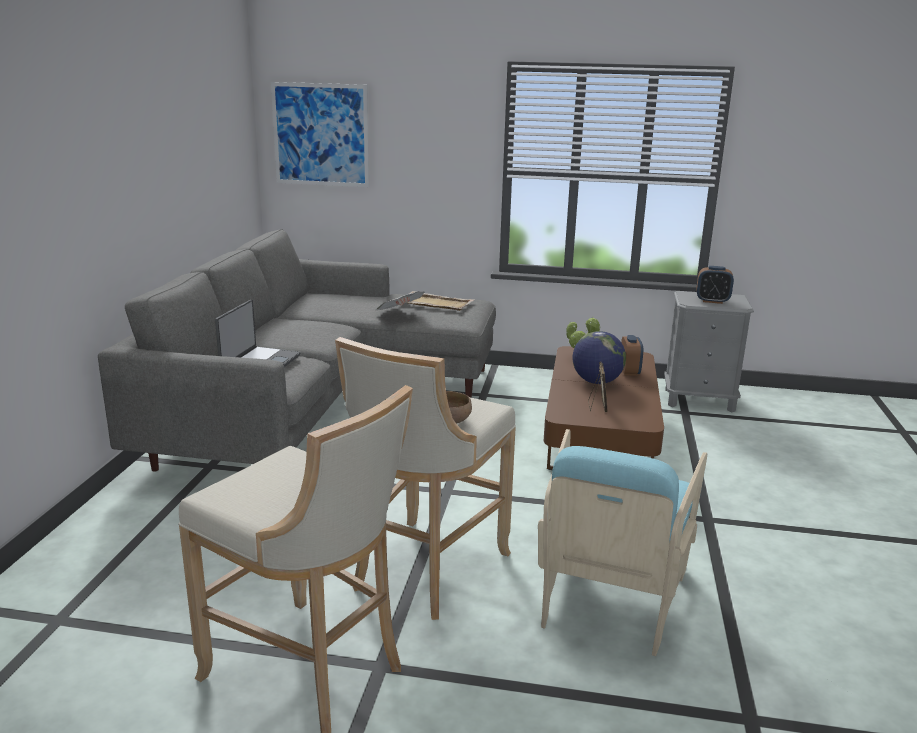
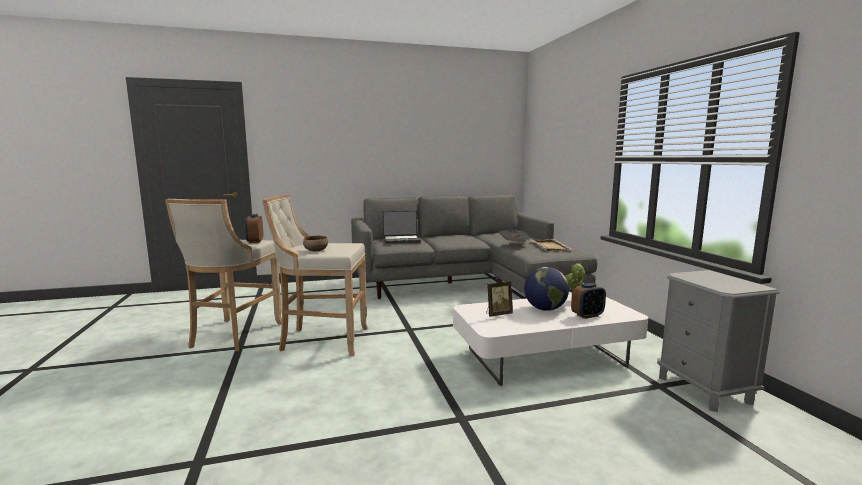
camera: 65 degrees right, 10 degrees down
picture [271,82,369,187] -> none
turquoise armchair [538,429,707,656] -> none
brown coffee table [544,346,664,470] -> white coffee table [453,294,648,386]
alarm clock [697,266,734,304] -> alarm clock moved to [245,214,263,243]

